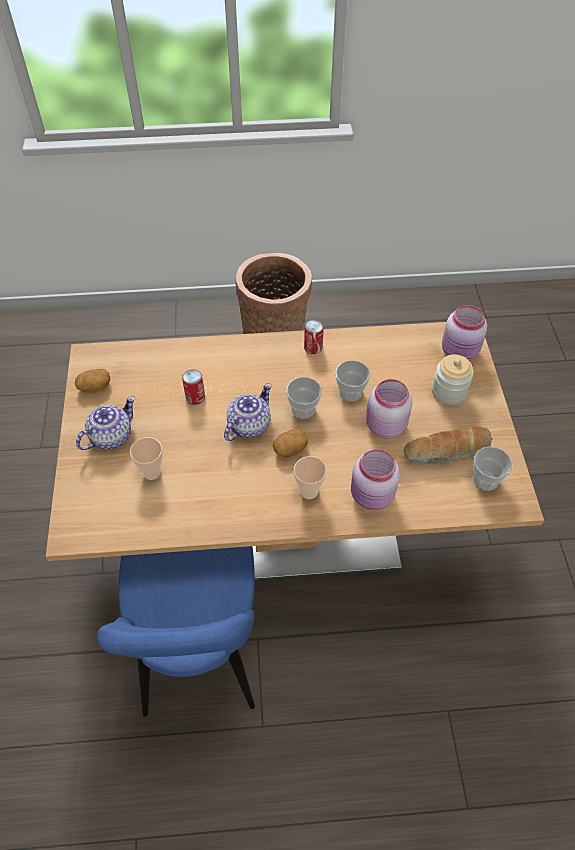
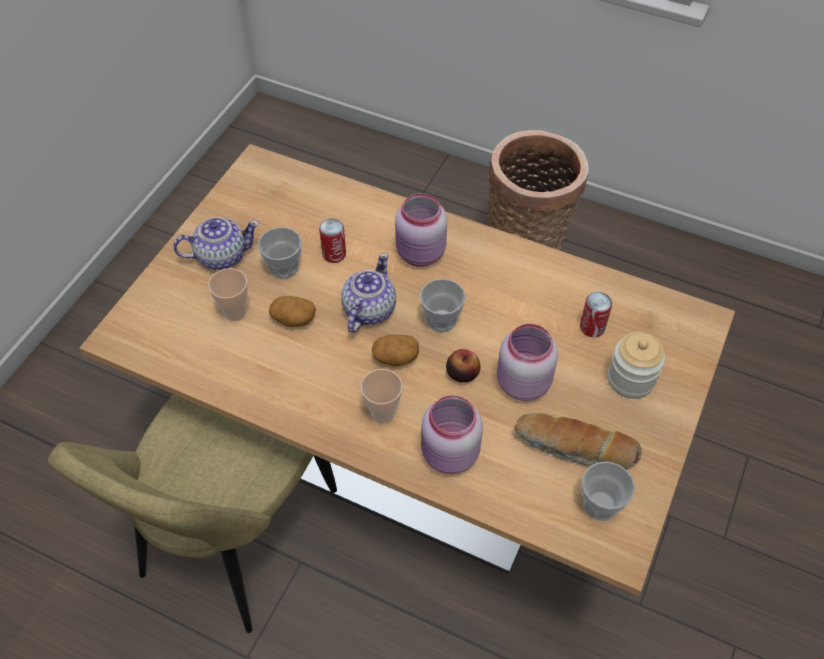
camera: 30 degrees right, 0 degrees up
potato [75,369,110,392] -> potato moved to [269,296,316,327]
blue chair [97,546,255,717] -> beige chair [48,394,337,633]
teapot [224,383,272,441] -> teapot turned 45 degrees counterclockwise [341,253,396,333]
can [304,320,324,354] -> can moved to [580,292,612,338]
cup [335,360,370,402] -> cup moved to [258,227,302,279]
pink jar [442,305,487,361] -> pink jar moved to [395,193,447,267]
none -> apple [446,349,480,383]

